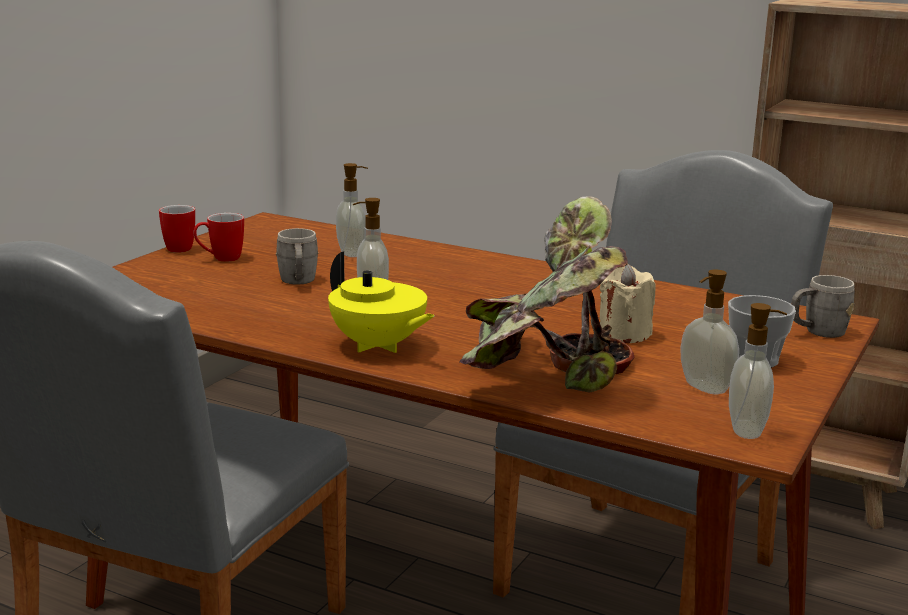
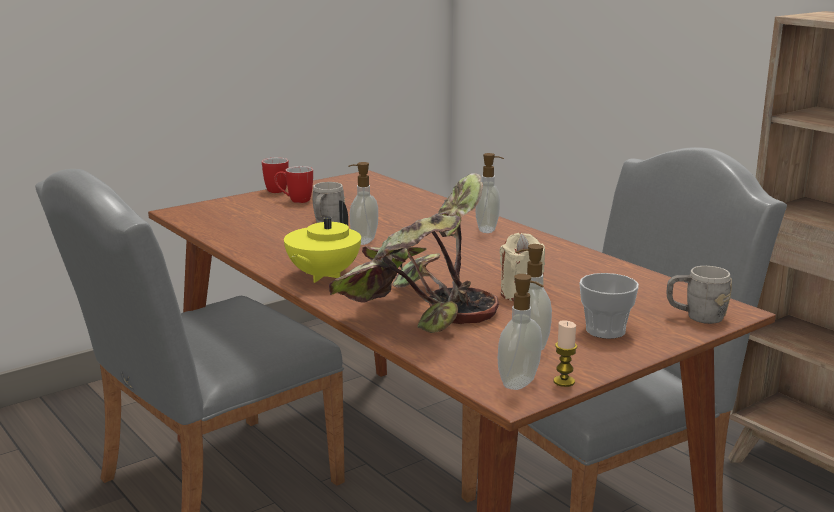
camera: 25 degrees right, 0 degrees up
yellow teapot [328,252,435,353] -> yellow teapot turned 45 degrees clockwise [284,200,361,283]
soap dispenser [336,163,368,257] -> soap dispenser moved to [475,153,504,233]
none -> candle [553,320,577,387]

